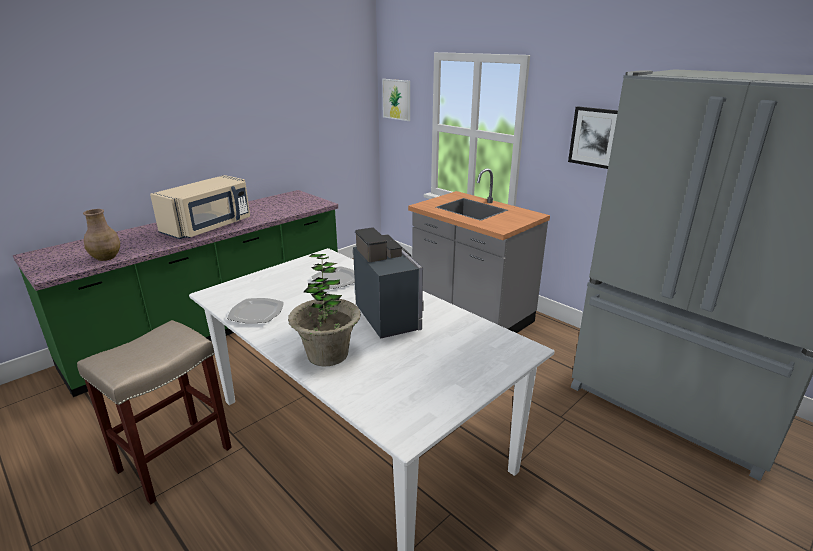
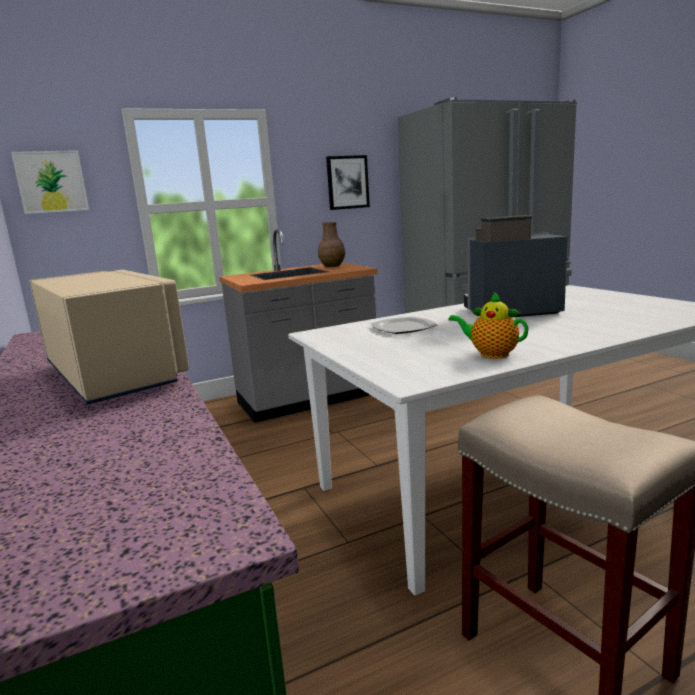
camera: 70 degrees left, 10 degrees down
brown vase [83,209,120,261] -> brown vase moved to [318,222,345,267]
plate [227,298,284,323] -> teapot [448,291,528,359]
potted plant [288,254,361,366] -> none

